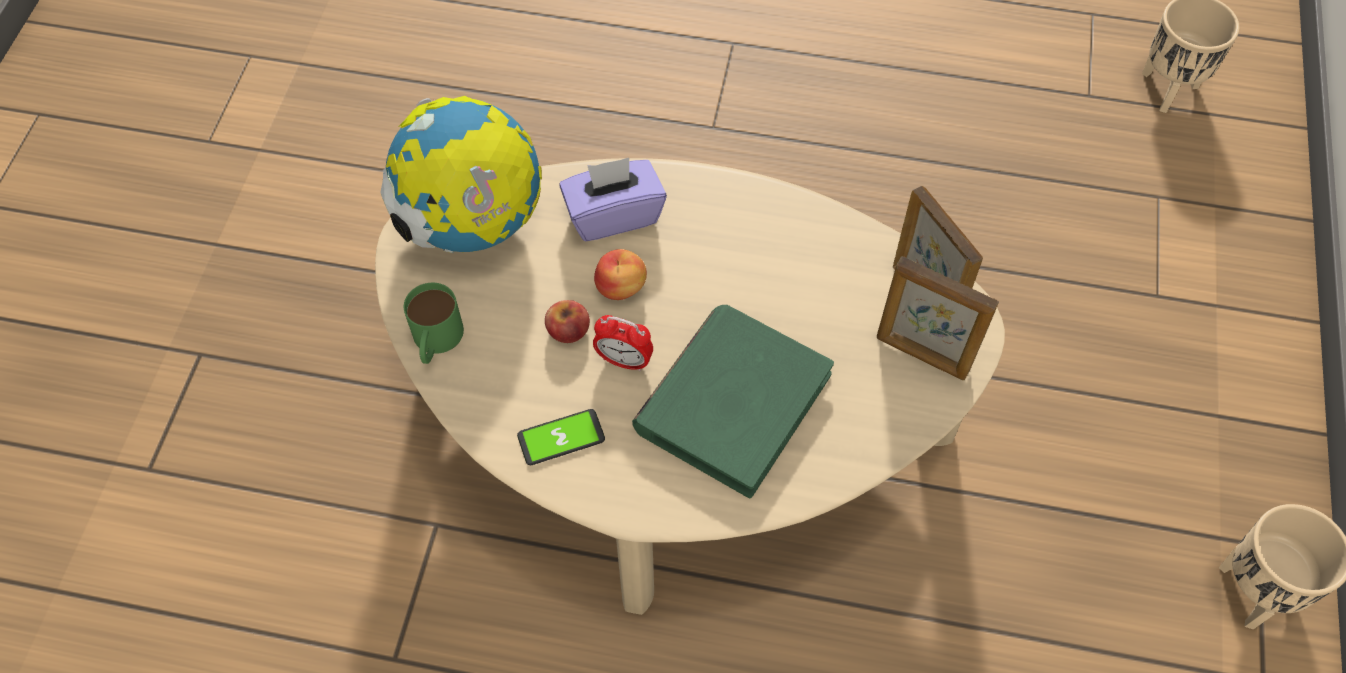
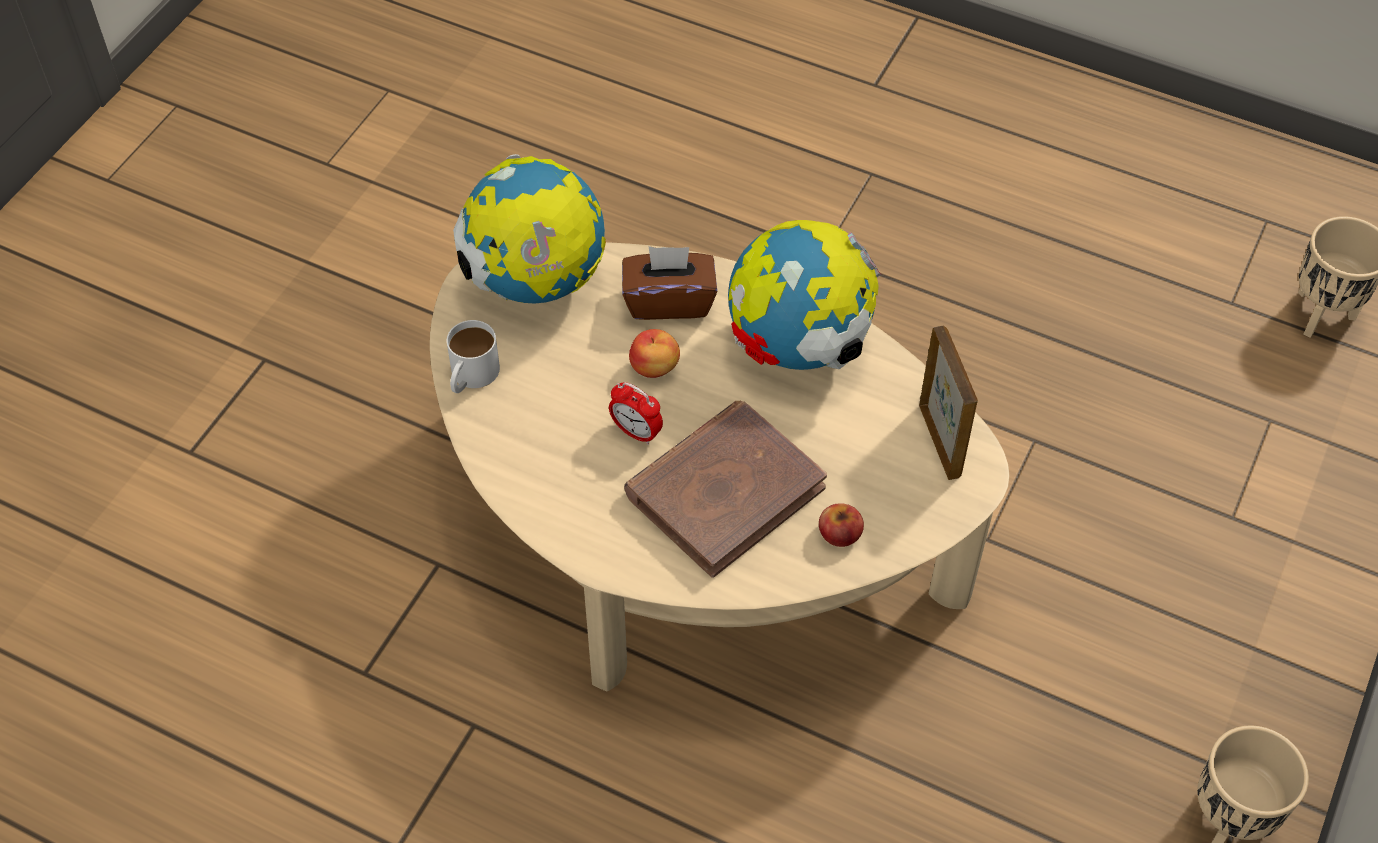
camera: 15 degrees right, 5 degrees down
green mug [404,283,464,364] -> white mug [447,320,500,393]
phone [517,409,605,465] -> none
apple [545,300,590,343] -> apple moved to [819,503,864,547]
purple tissue box [559,158,667,241] -> brown tissue box [622,246,717,320]
green book [632,305,834,498] -> brown book [624,401,827,578]
picture frame [877,256,999,380] -> none
none -> globe [728,220,881,370]

